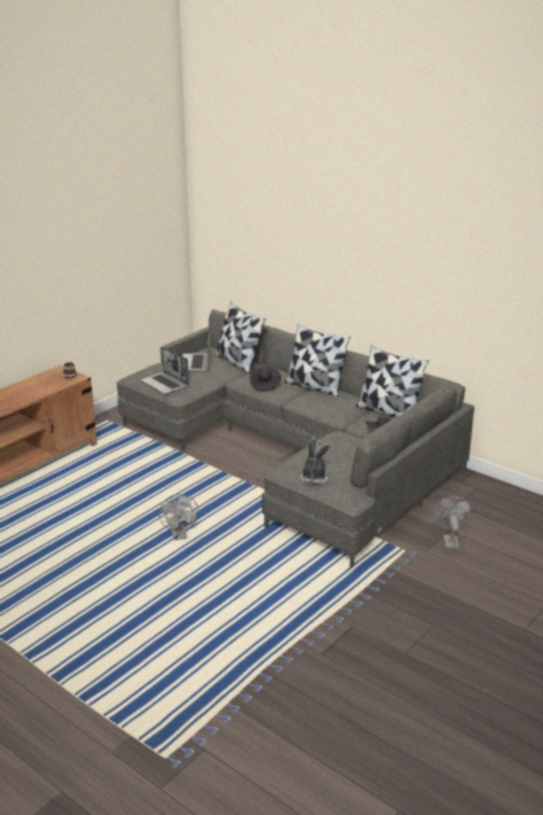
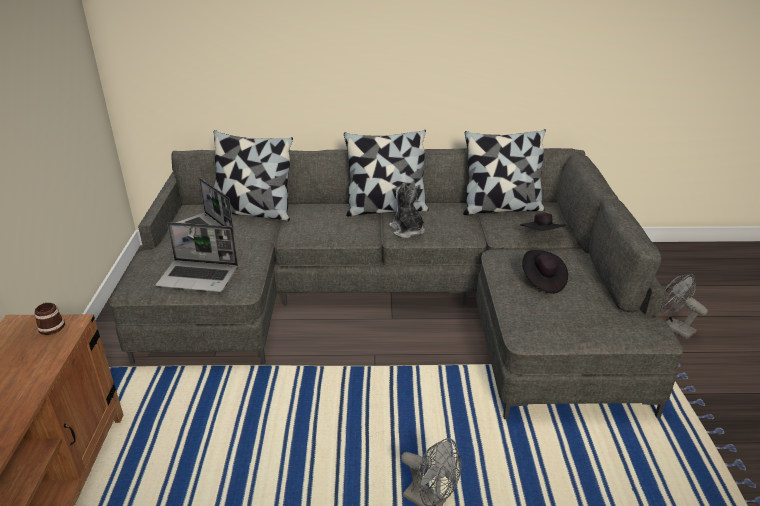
camera: 40 degrees left, 5 degrees up
black hat [250,367,281,392] -> black hat moved to [522,250,568,294]
plush toy [300,437,330,484] -> plush toy moved to [389,182,425,238]

